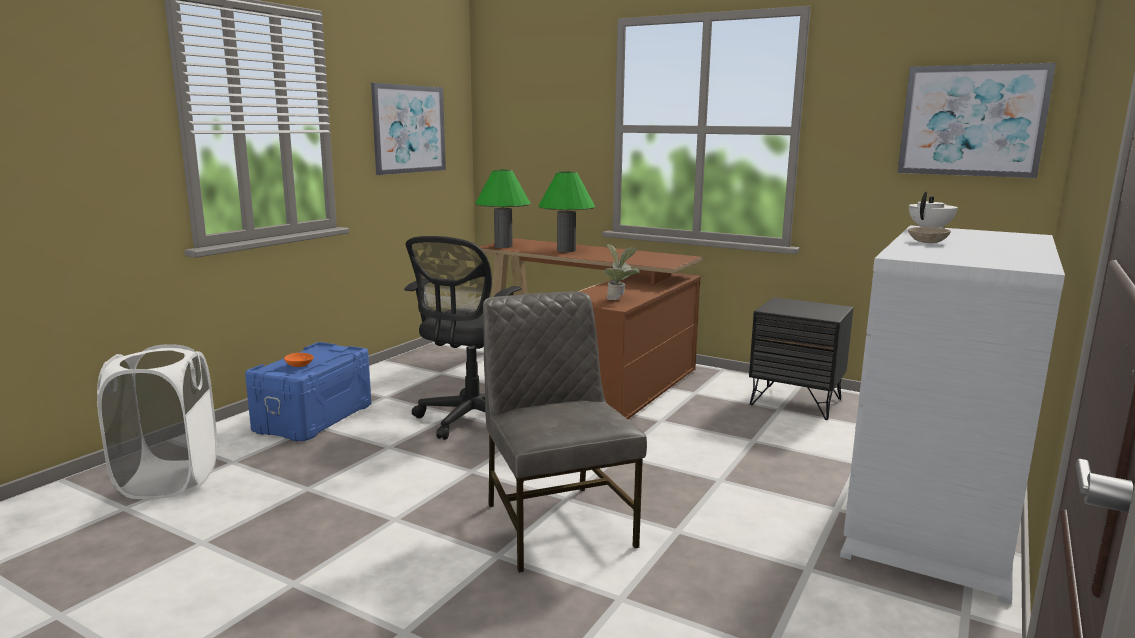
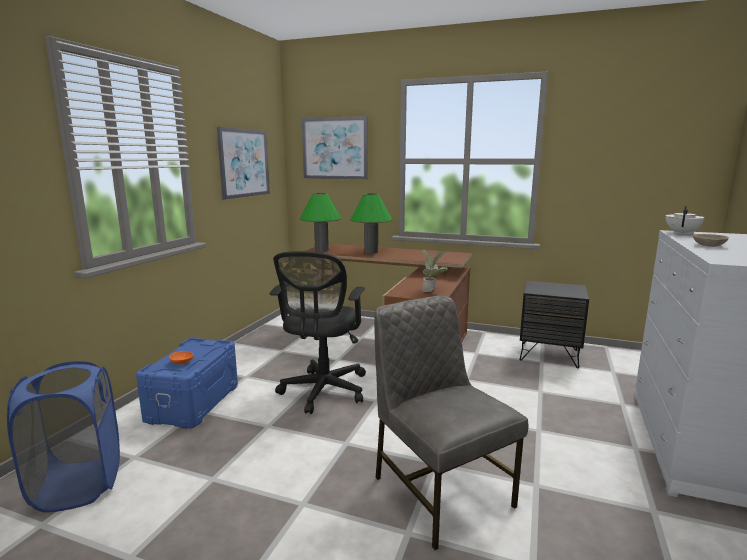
camera: 10 degrees left, 0 degrees up
white laundry basket [97,344,217,499] -> blue laundry basket [7,361,120,513]
picture [897,63,1056,178] -> picture moved to [302,116,368,180]

